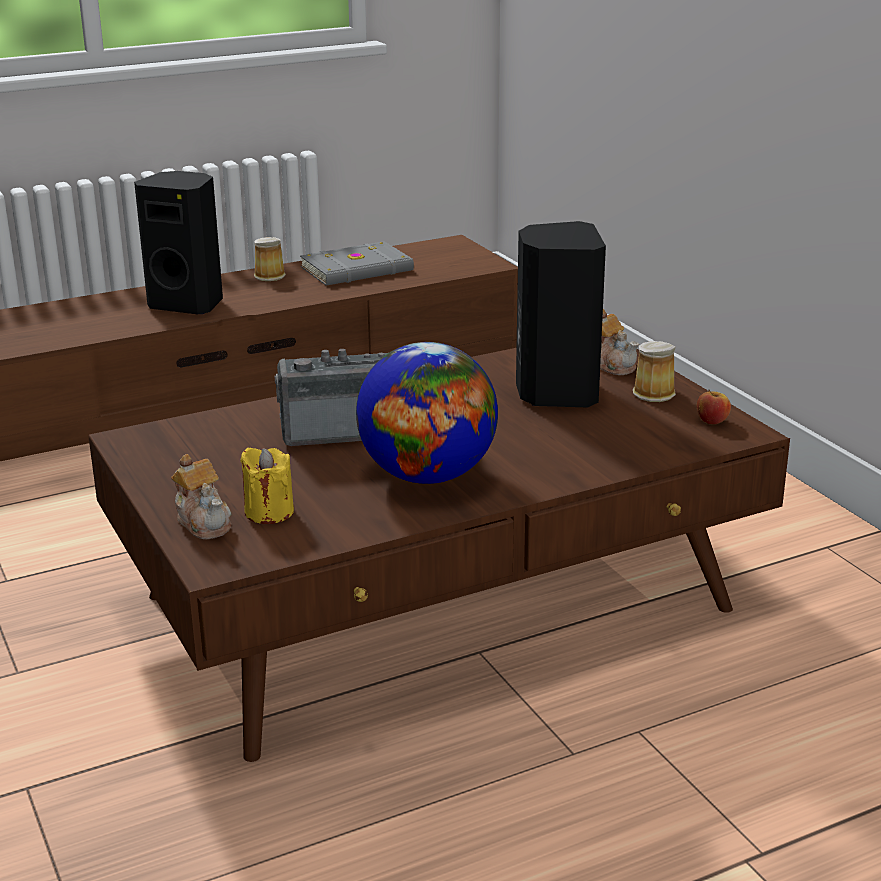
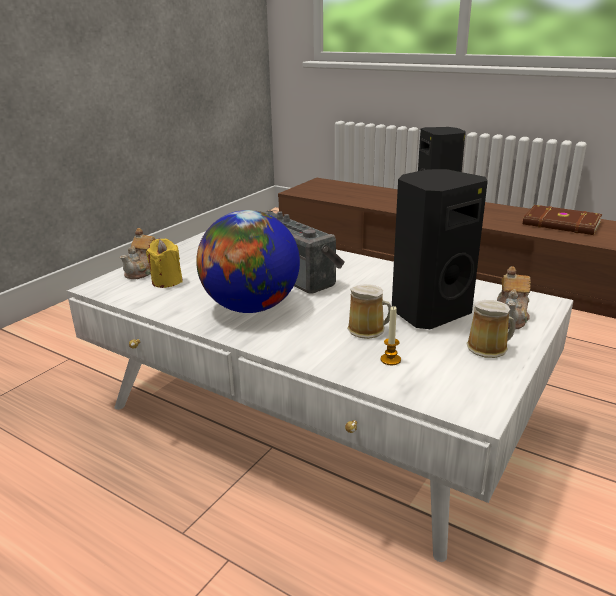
camera: 60 degrees right, 0 degrees up
brown coffee table [88,348,790,762] -> white coffee table [66,231,573,562]
mug [254,237,286,281] -> mug moved to [347,284,391,339]
grey book [300,241,414,286] -> brown book [523,205,602,235]
apple [697,389,731,424] -> none
none -> candle [381,306,401,365]

